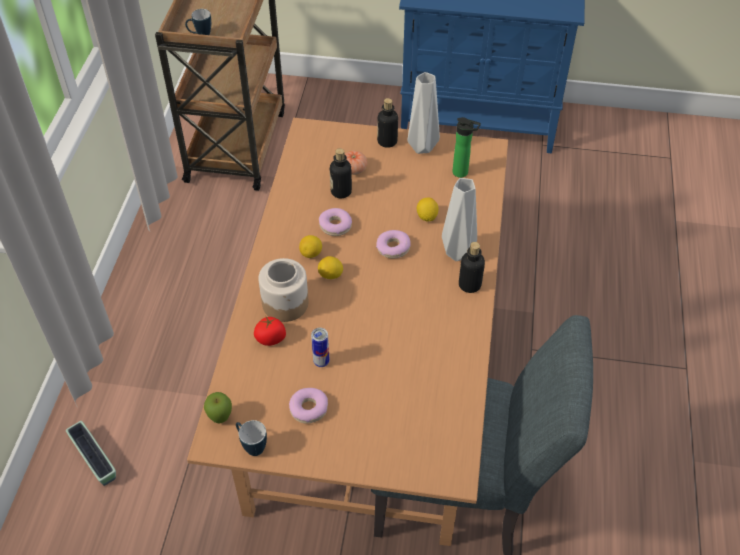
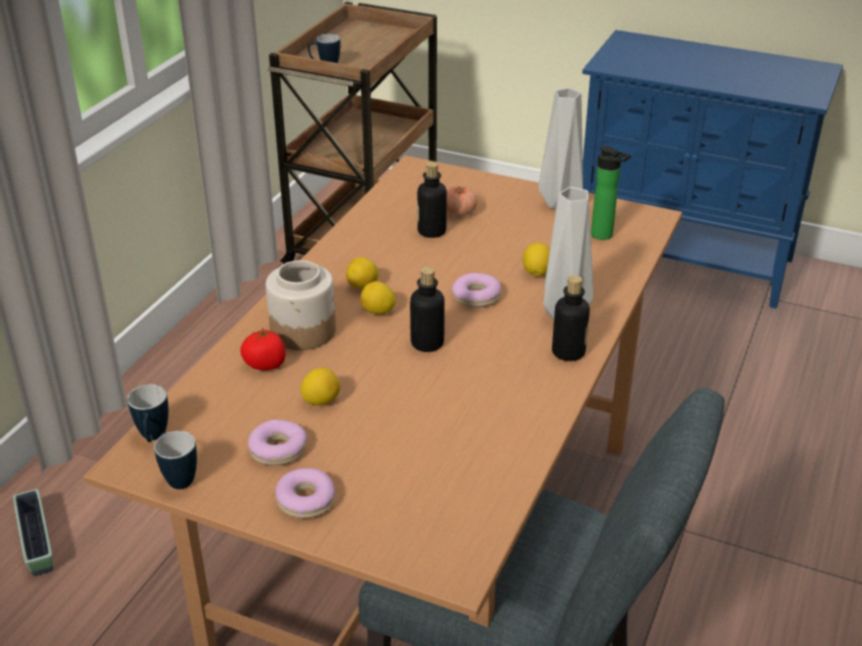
camera: 15 degrees right, 15 degrees down
apple [204,392,232,423] -> mug [127,384,168,442]
can [311,328,330,367] -> lemon [301,368,340,406]
donut [319,208,352,236] -> donut moved to [275,468,335,518]
bottle [377,98,398,148] -> bottle moved to [410,267,445,352]

